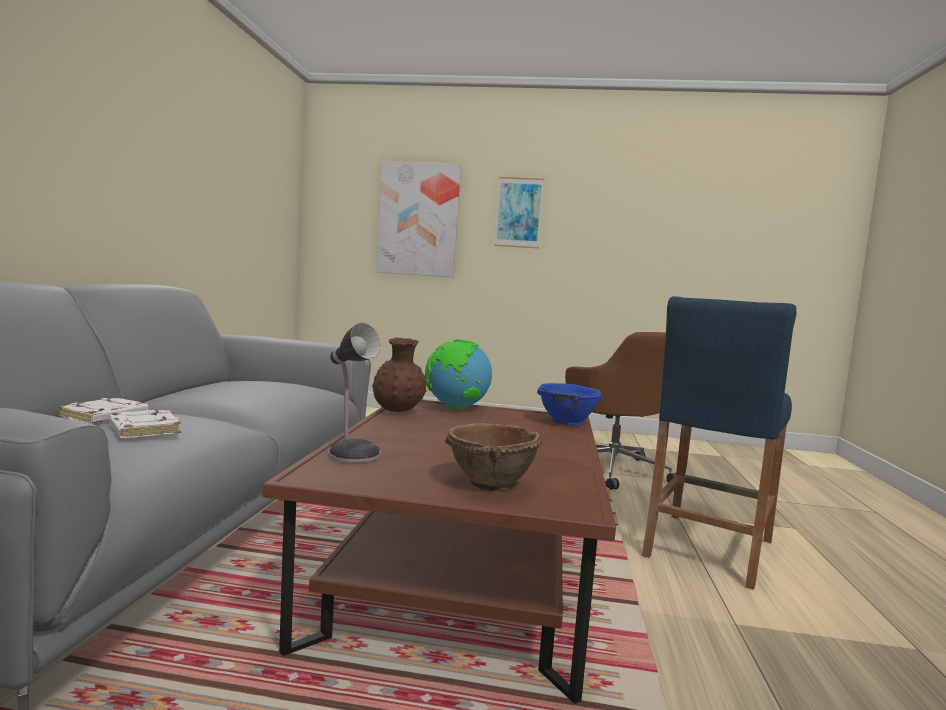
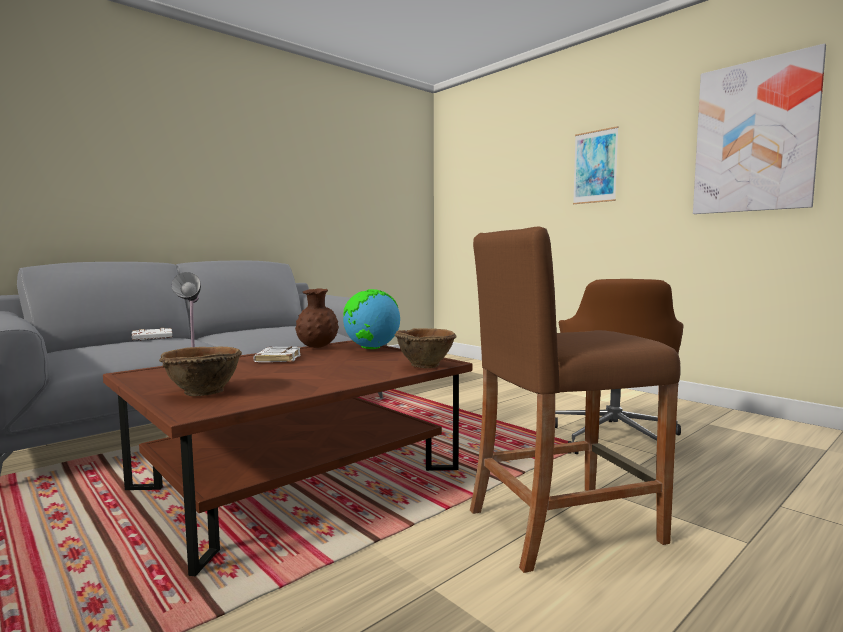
camera: 40 degrees right, 0 degrees up
white book [109,409,181,438] -> white book moved to [253,346,301,362]
picture [376,161,461,277] -> picture moved to [693,43,826,214]
blue bowl [537,383,602,426] -> brown bowl [395,328,456,368]
blue stool [642,296,797,590] -> brown stool [470,226,680,573]

